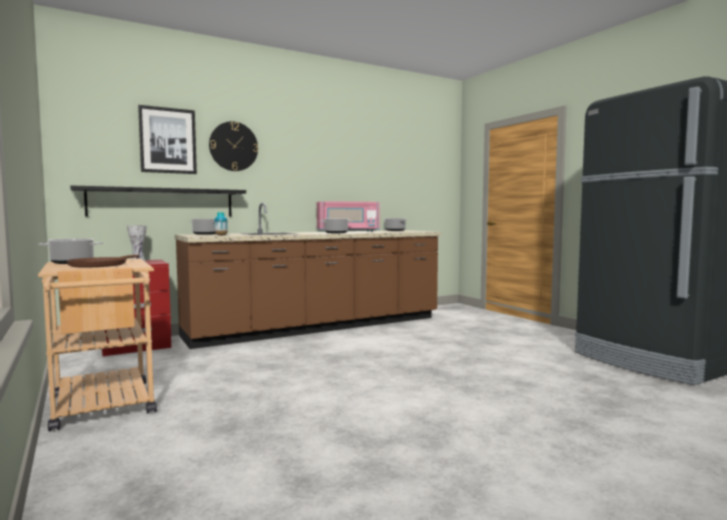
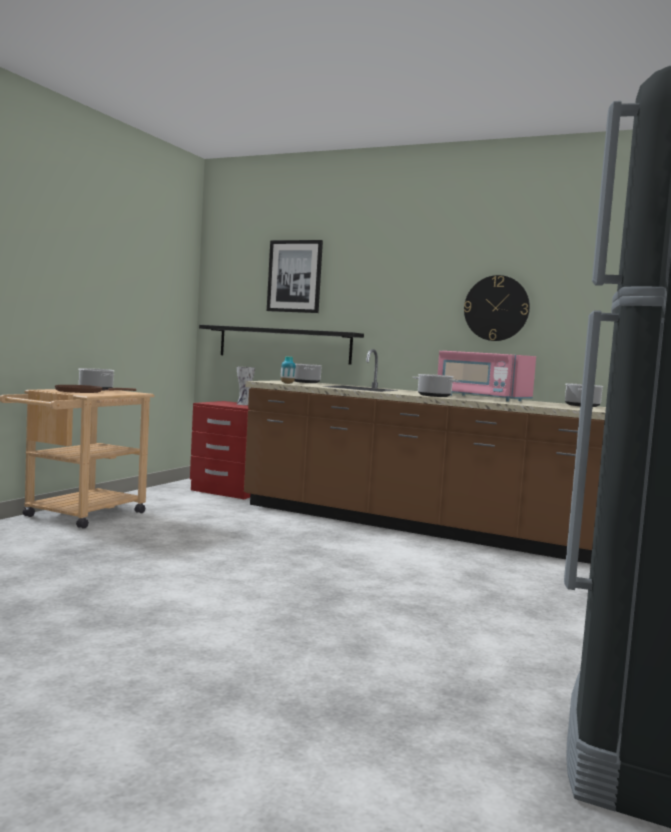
camera: 55 degrees right, 0 degrees up
wall clock [209,121,258,171] -> wall clock moved to [464,275,530,341]

